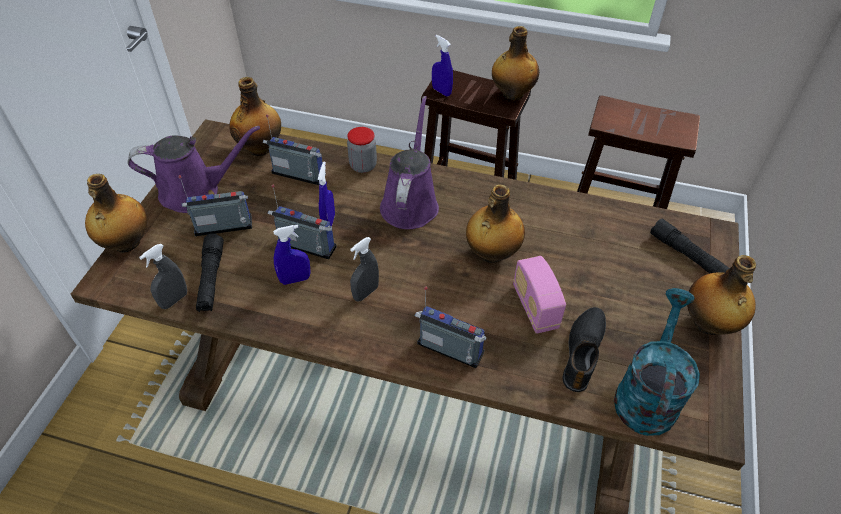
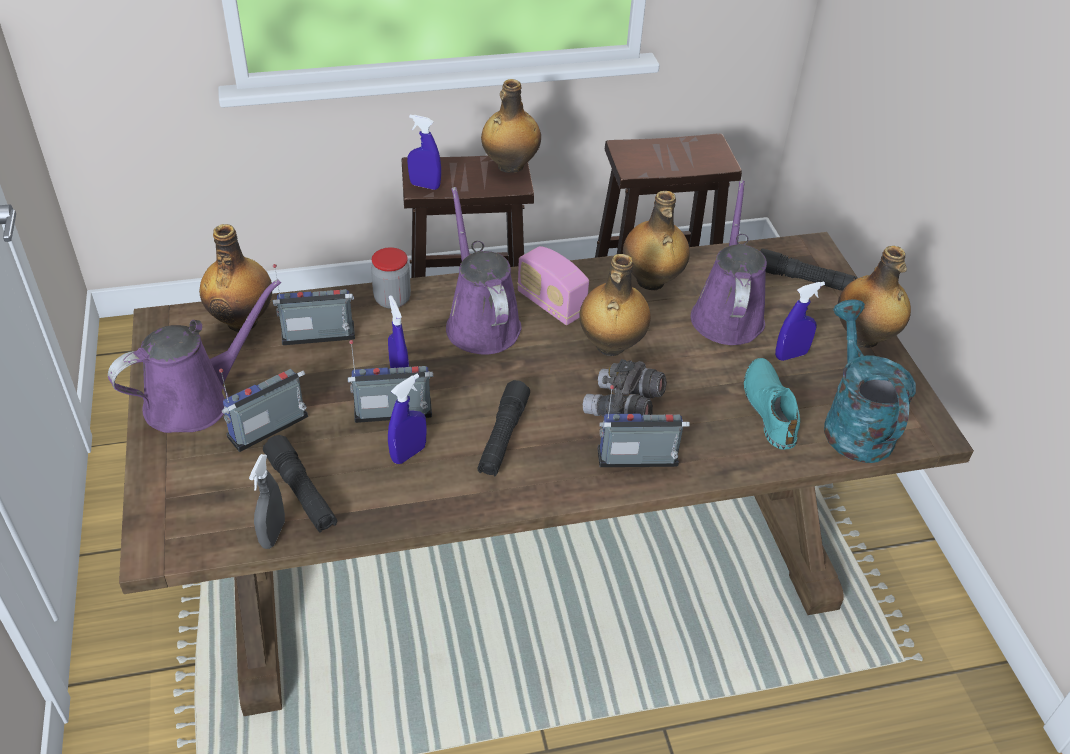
camera: 30 degrees left, 5 degrees down
bottle [85,174,148,253] -> bottle moved to [623,191,690,290]
grey spray bottle [350,237,379,302] -> black flashlight [478,380,530,477]
radio [513,256,566,334] -> radio moved to [517,246,589,325]
black shoe [562,307,606,392] -> turquoise shoe [744,358,800,450]
none -> grey binoculars [583,359,667,417]
none -> purple watering can [691,180,767,345]
none -> blue spray bottle [775,281,825,361]

